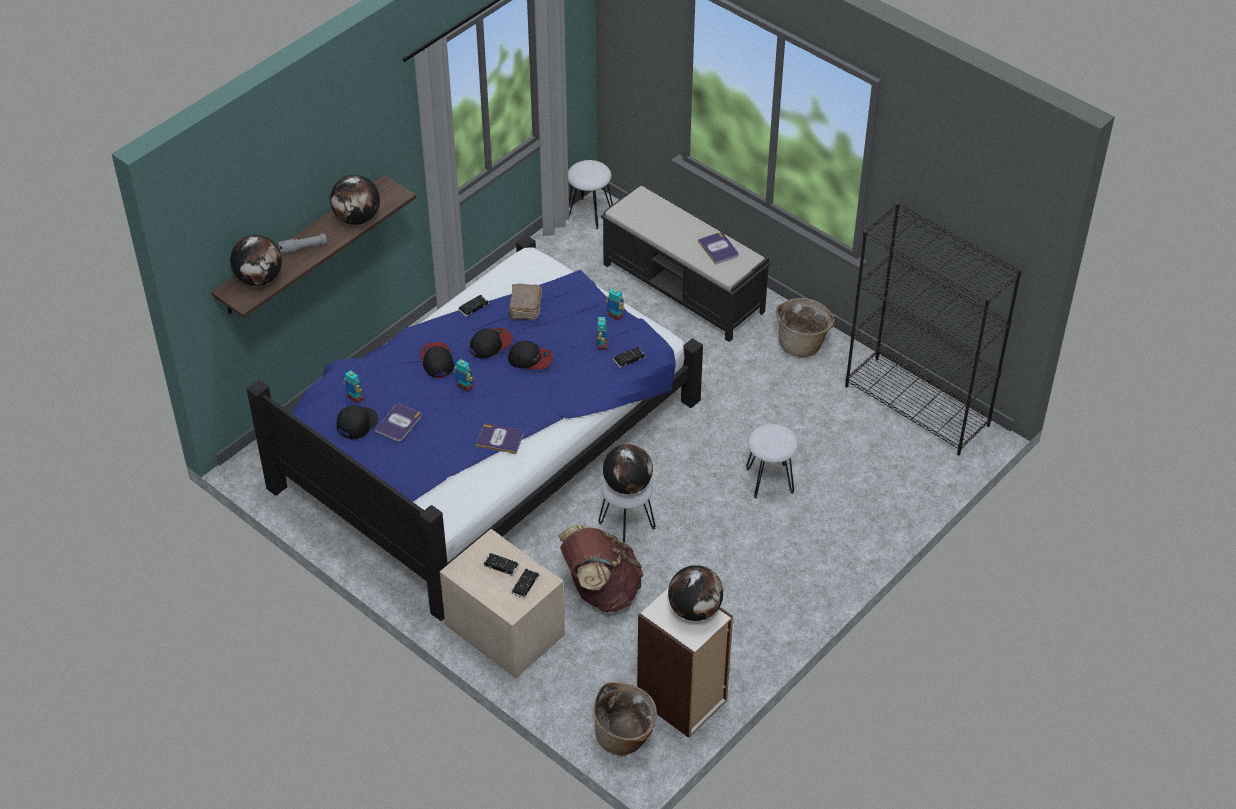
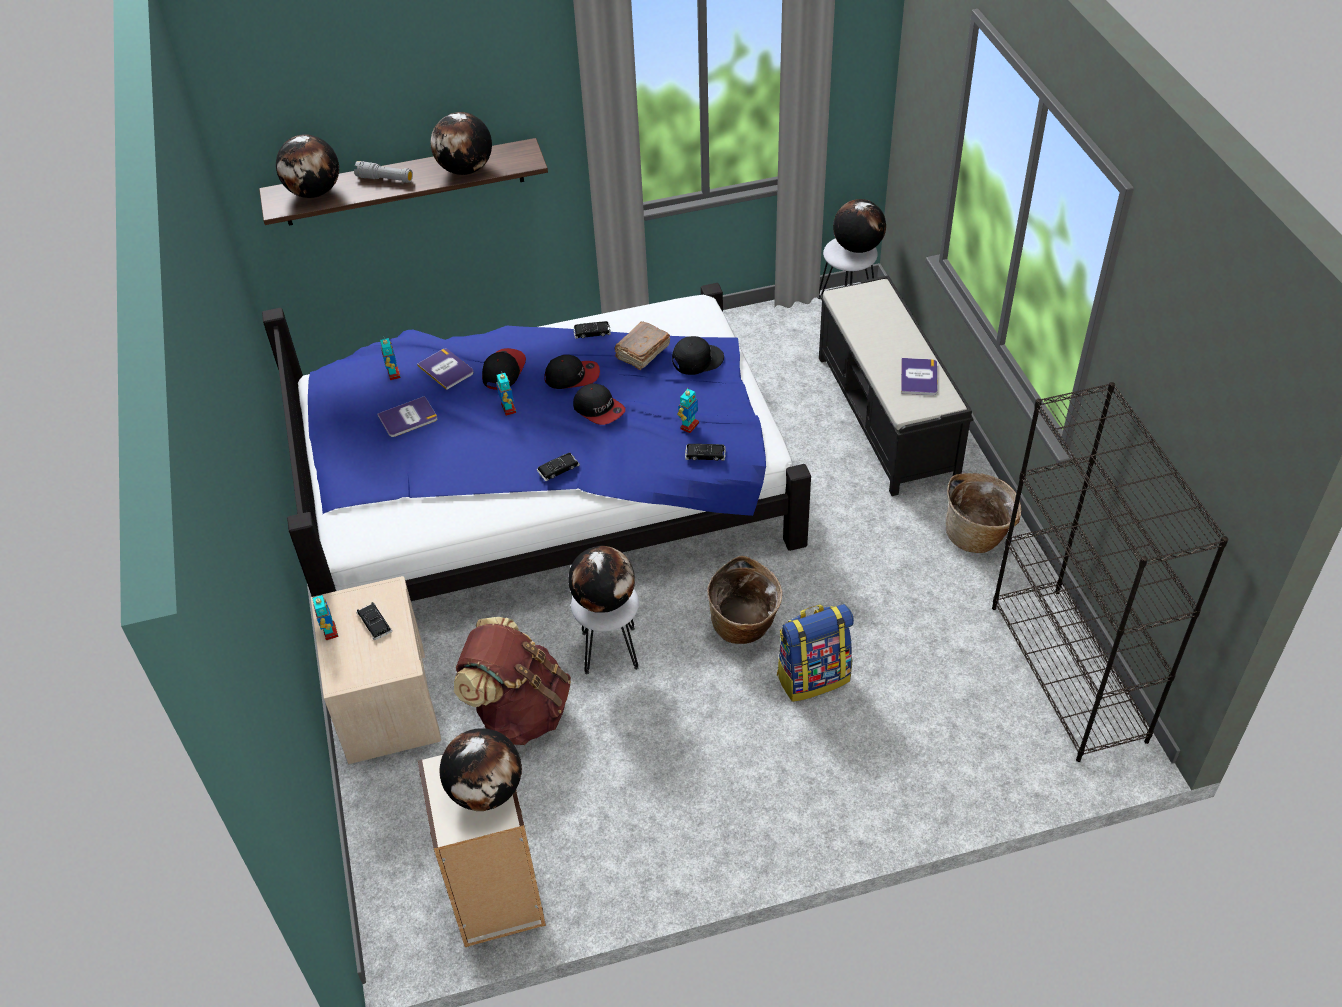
camera: 35 degrees right, 0 degrees up
black cap [336,405,378,439] -> black cap moved to [672,336,724,375]
book [476,423,524,454] -> book moved to [417,349,474,390]
black toy car [511,568,539,598] -> black toy car moved to [537,452,580,481]
basket [593,682,657,756] -> basket moved to [707,556,782,644]
toy robot [606,287,625,321] -> toy robot moved to [312,595,338,640]
white stool [746,424,798,498] -> backpack [777,604,854,702]
none -> globe [833,199,886,253]

